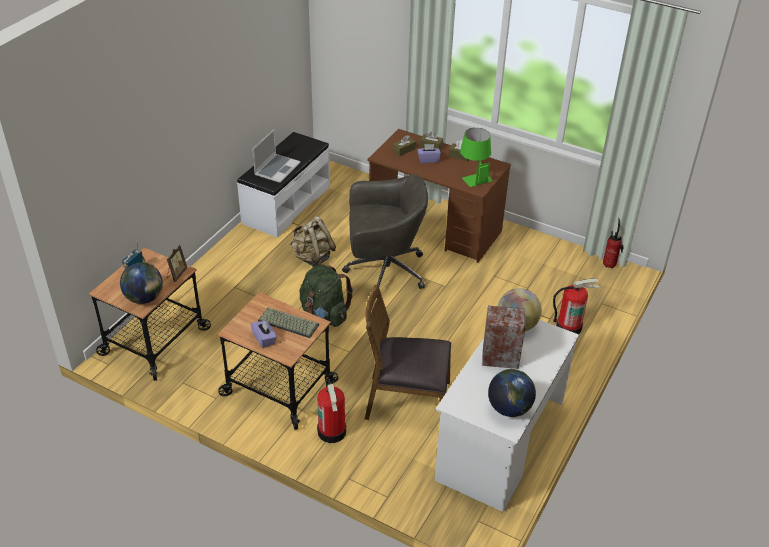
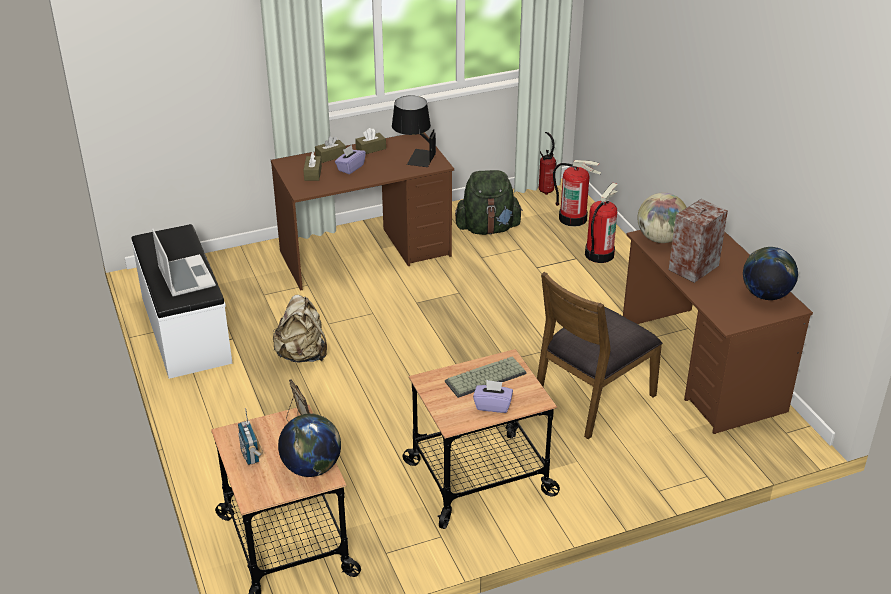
camera: 50 degrees left, 5 degrees down
green backpack [300,265,353,327] -> green backpack moved to [455,170,523,235]
fire extinguisher [317,377,346,443] -> fire extinguisher moved to [553,160,601,227]
grey office chair [342,174,428,298] -> none
white desk [435,320,579,512] -> brown desk [623,230,813,434]
green table lamp [460,128,493,187] -> black table lamp [392,95,436,167]

